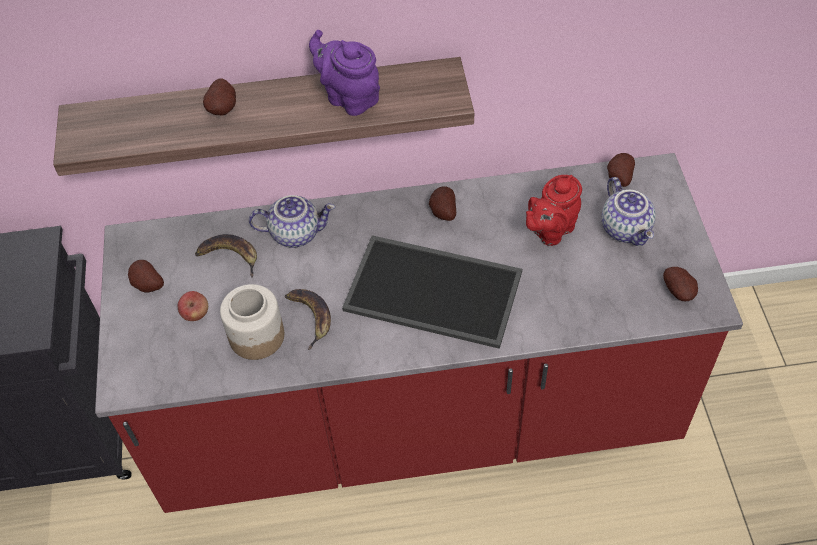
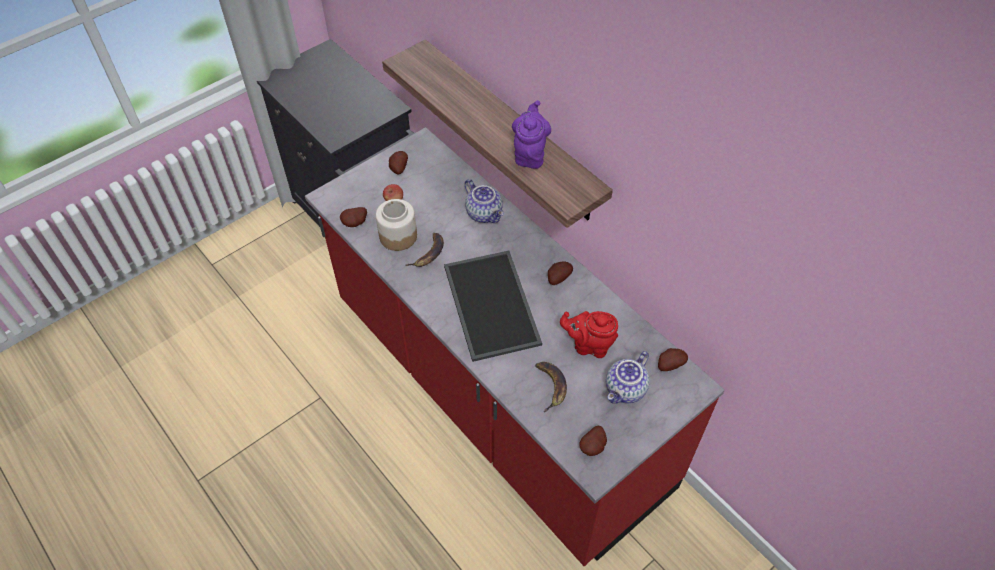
camera: 55 degrees right, 0 degrees up
banana [195,234,257,277] -> banana moved to [535,362,567,412]
potato [203,78,236,116] -> potato moved to [340,207,367,227]

